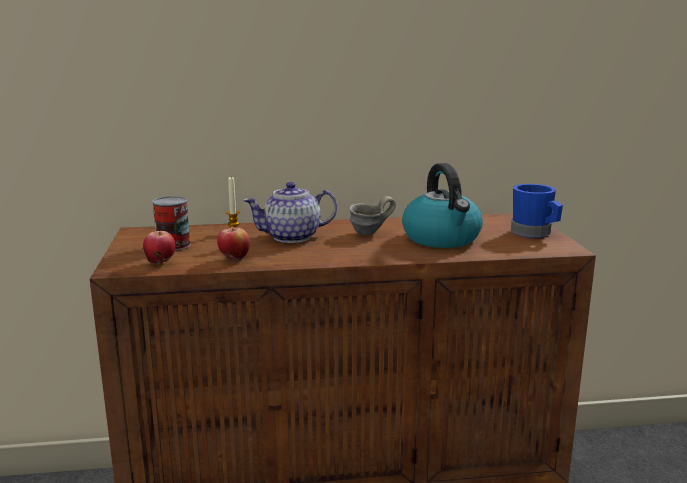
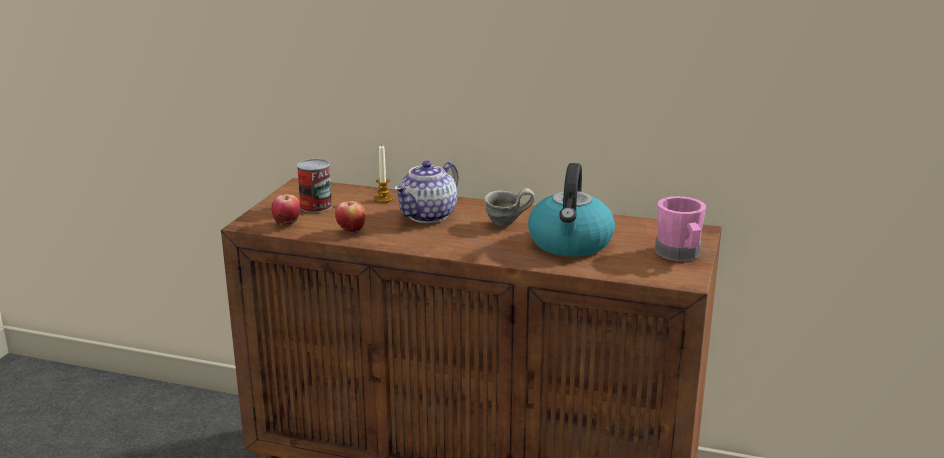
camera: 25 degrees right, 5 degrees up
teapot [243,182,337,243] -> teapot turned 60 degrees counterclockwise [394,161,459,223]
blue mug [511,184,563,238] -> pink mug [655,196,706,261]

